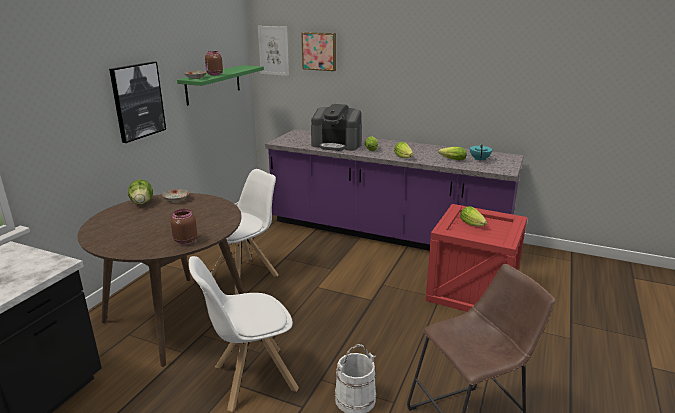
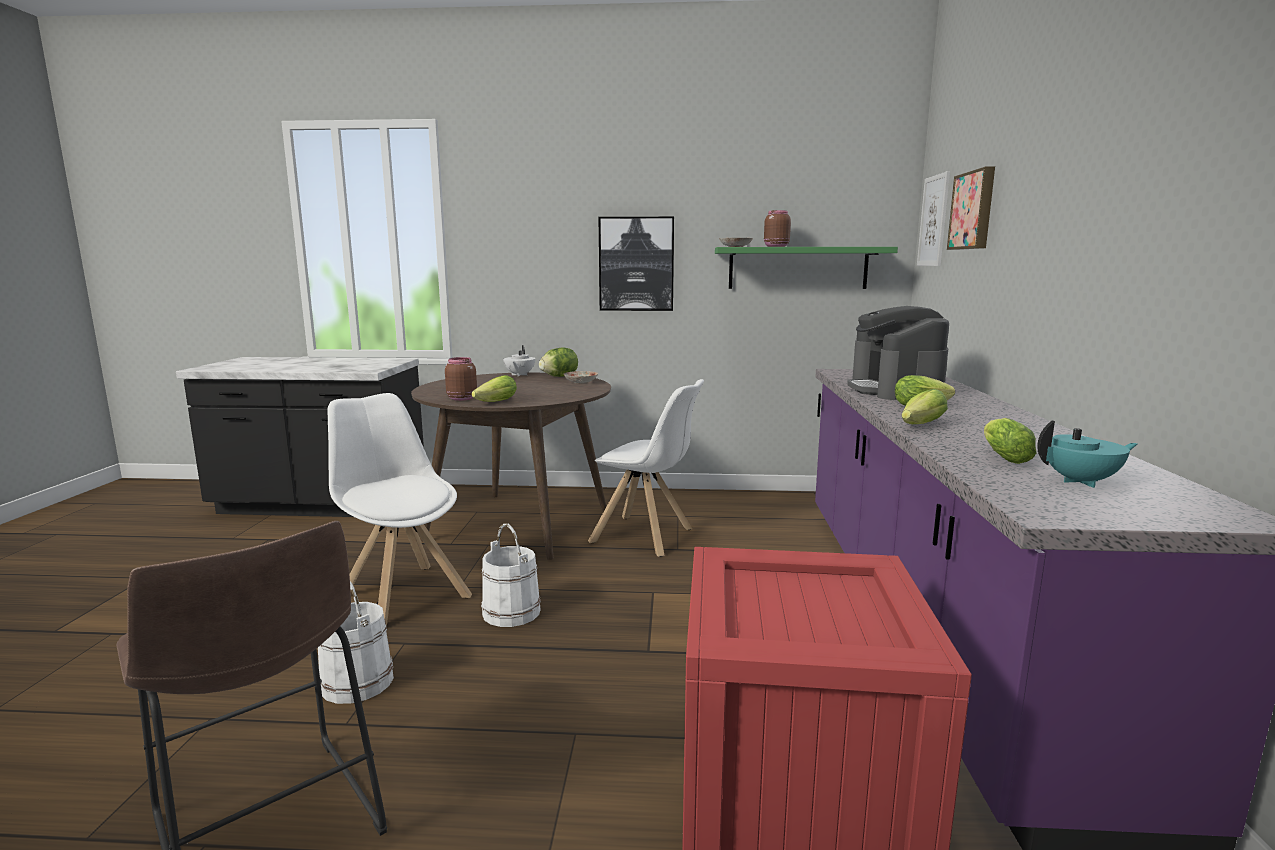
camera: 70 degrees right, 10 degrees down
lettuce [460,207,487,227] -> lettuce moved to [472,375,517,402]
none -> white bucket [481,523,541,627]
none -> white teapot [503,345,535,377]

